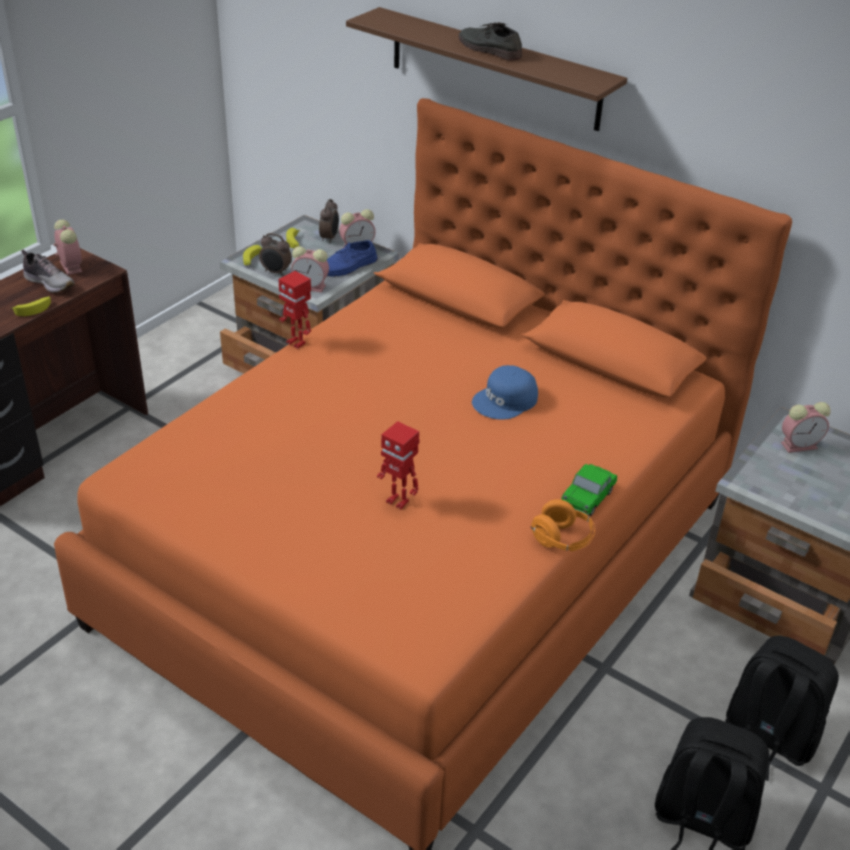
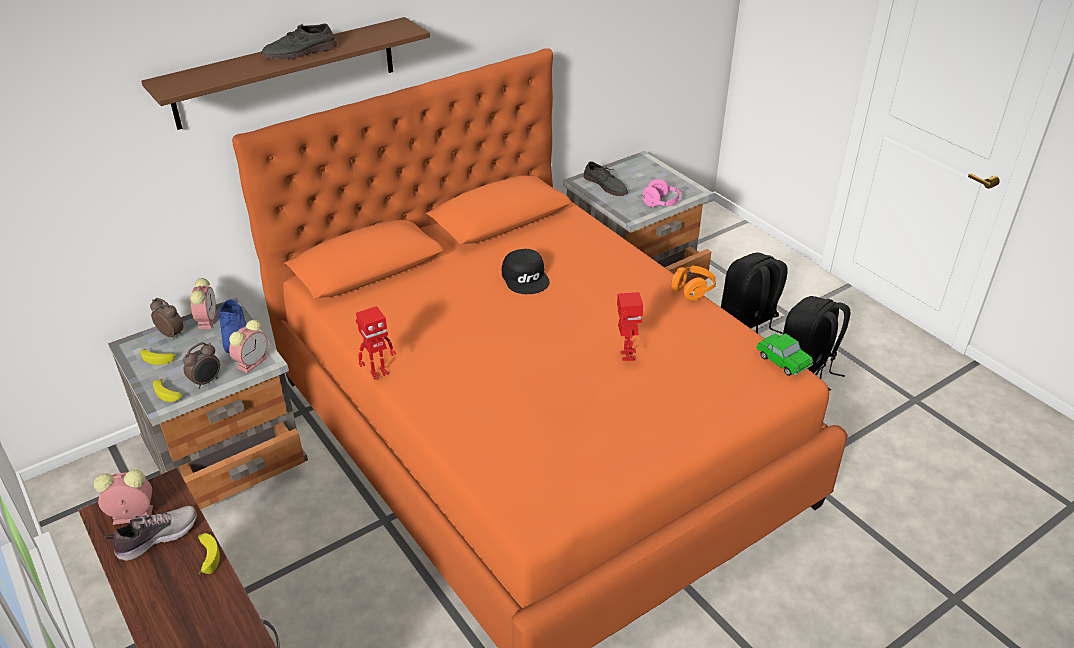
camera: 70 degrees left, 0 degrees up
toy robot [377,421,420,510] -> toy robot turned 60 degrees counterclockwise [617,292,643,361]
blue cap [472,365,538,420] -> black cap [502,249,550,294]
toy car [561,464,617,516] -> toy car moved to [756,333,813,376]
alarm clock [781,402,831,453] -> grey shoe [584,161,628,196]
none -> pink headphones [642,179,681,207]

